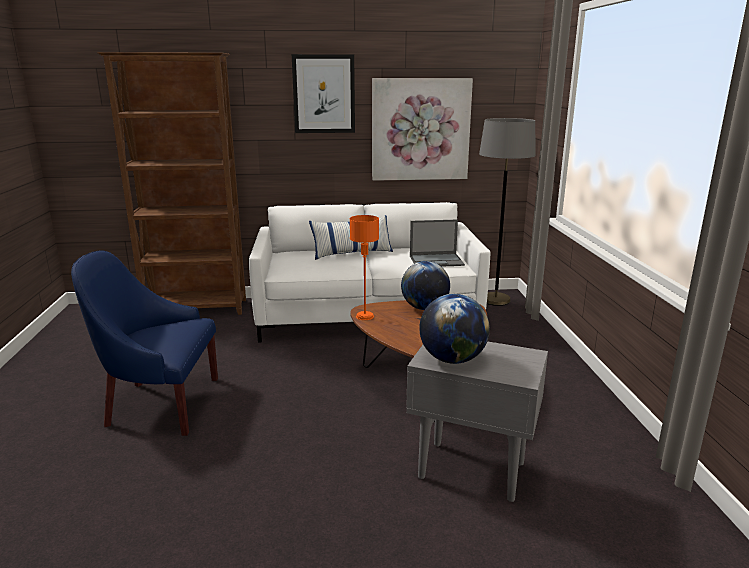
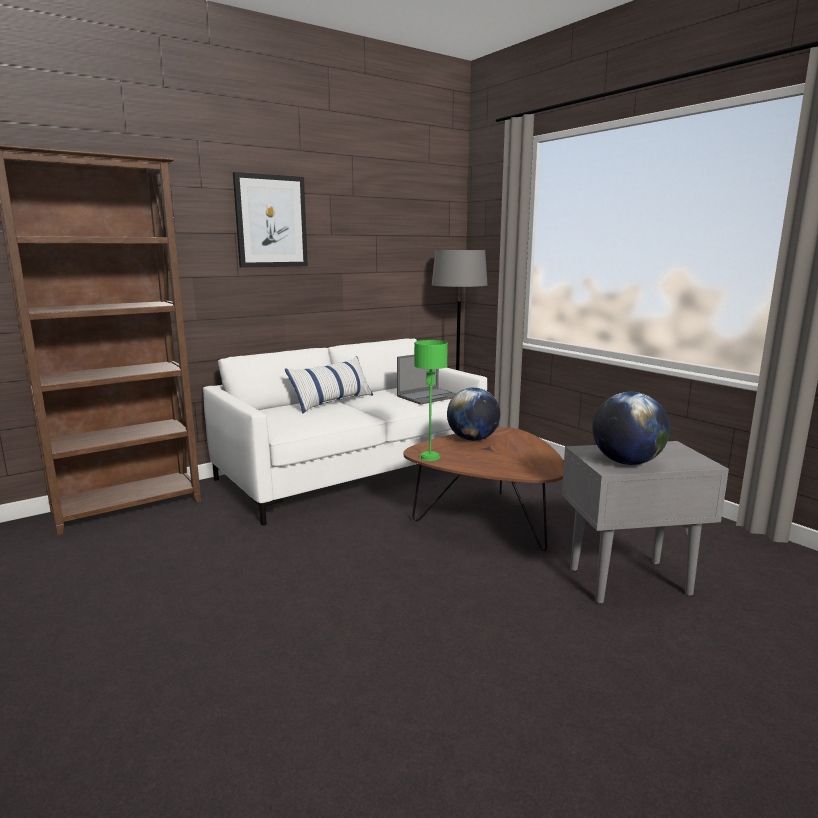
camera: 30 degrees left, 5 degrees down
blue armchair [71,250,218,436] -> none
orange table lamp [350,215,379,320] -> green table lamp [414,340,448,461]
picture [372,78,473,181] -> none

